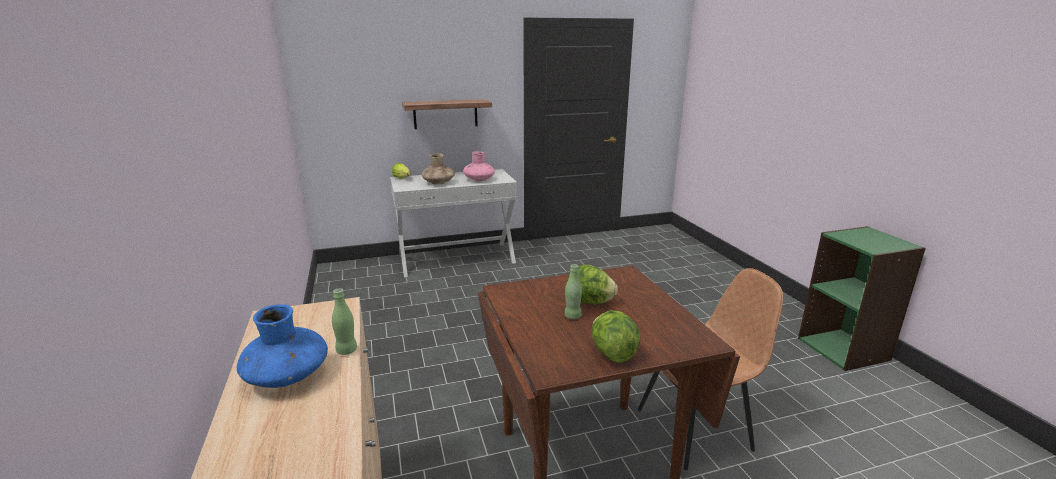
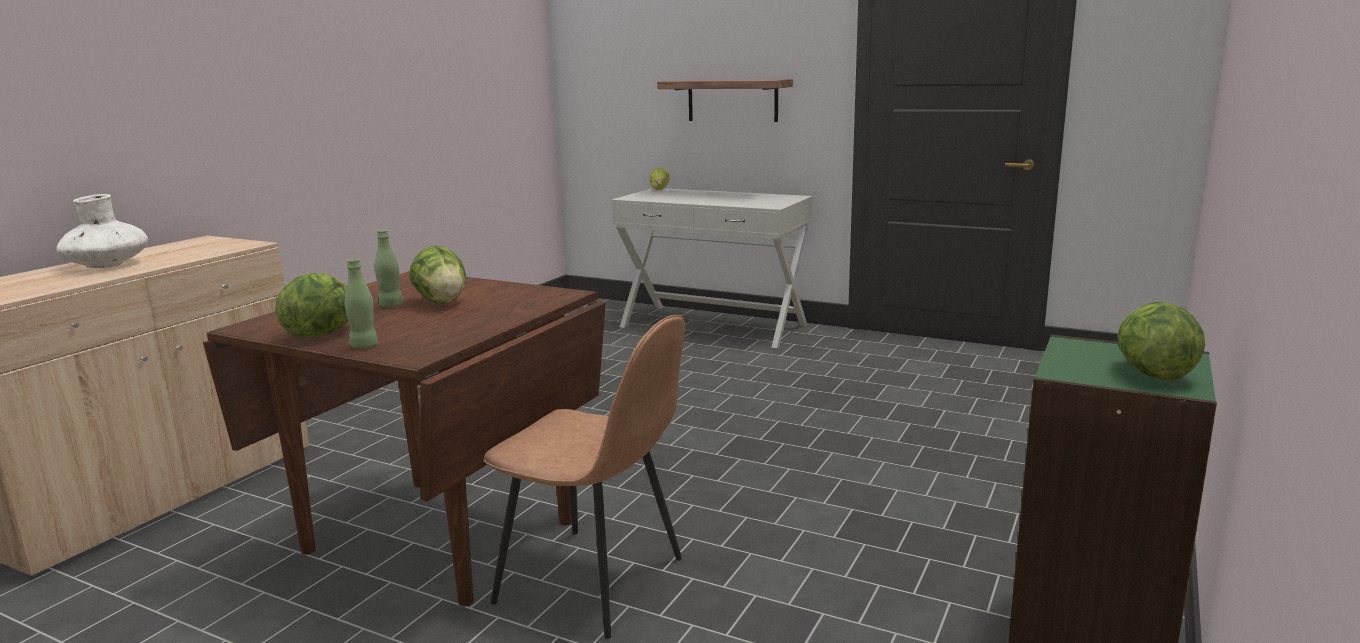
camera: 45 degrees right, 5 degrees down
blue vase [237,304,328,388] -> white vase [56,194,148,268]
green bottle [332,288,357,355] -> green bottle moved to [344,258,378,349]
brown vase [422,154,455,185] -> none
pink vase [463,151,495,181] -> none
none -> lettuce [1117,302,1205,381]

